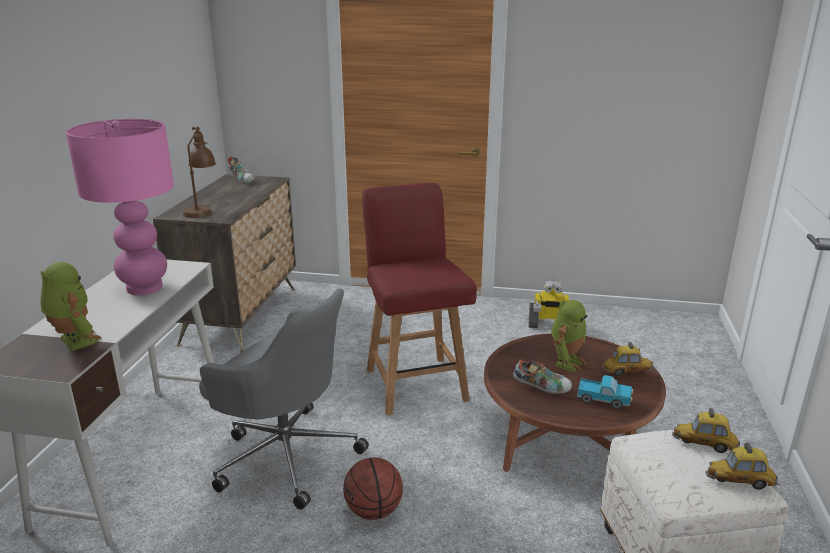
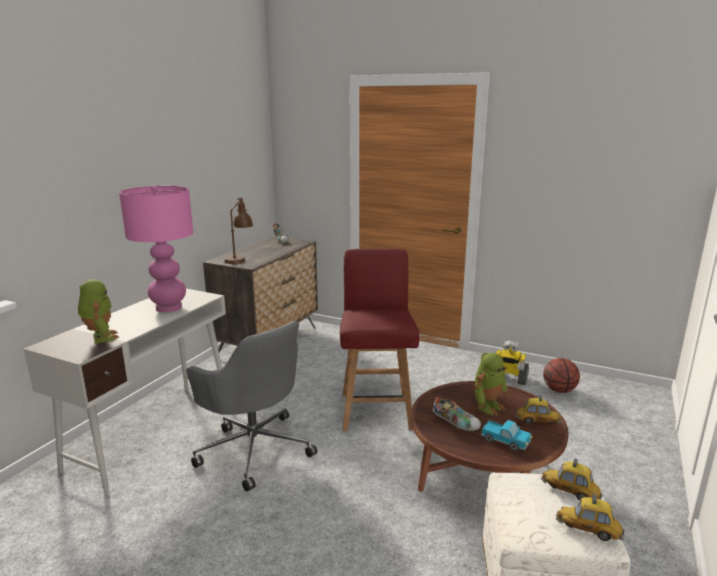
camera: 15 degrees right, 5 degrees down
basketball [343,457,403,520] -> basketball moved to [543,358,580,393]

